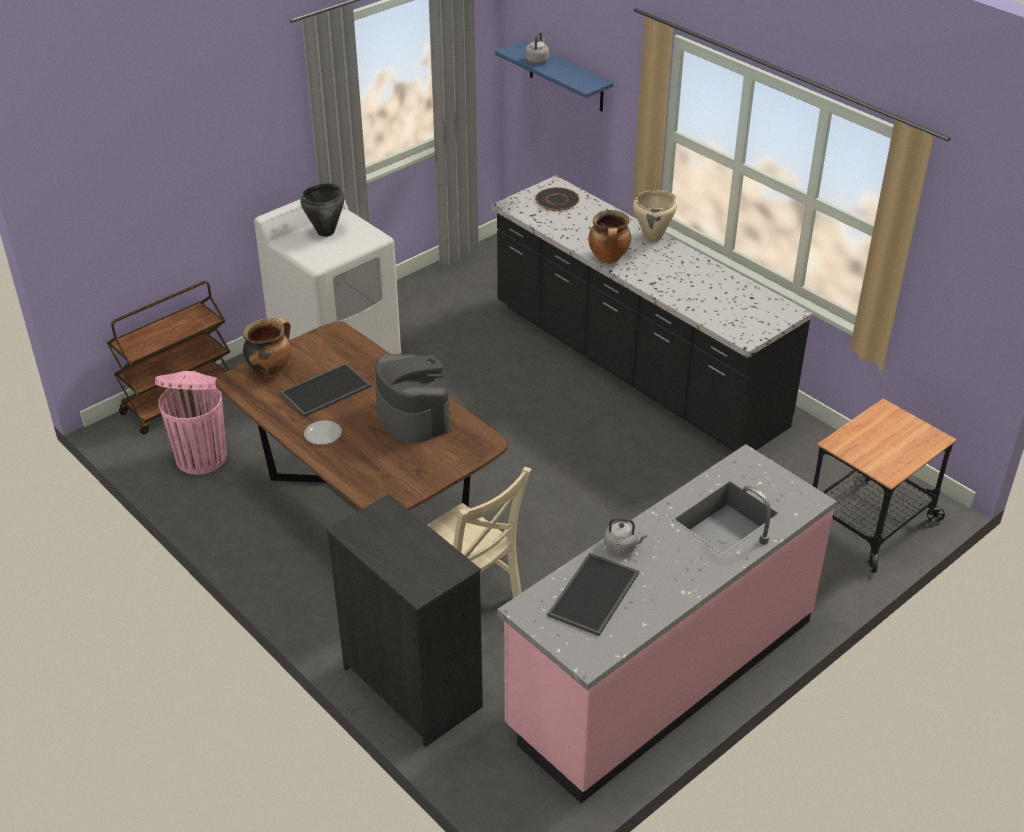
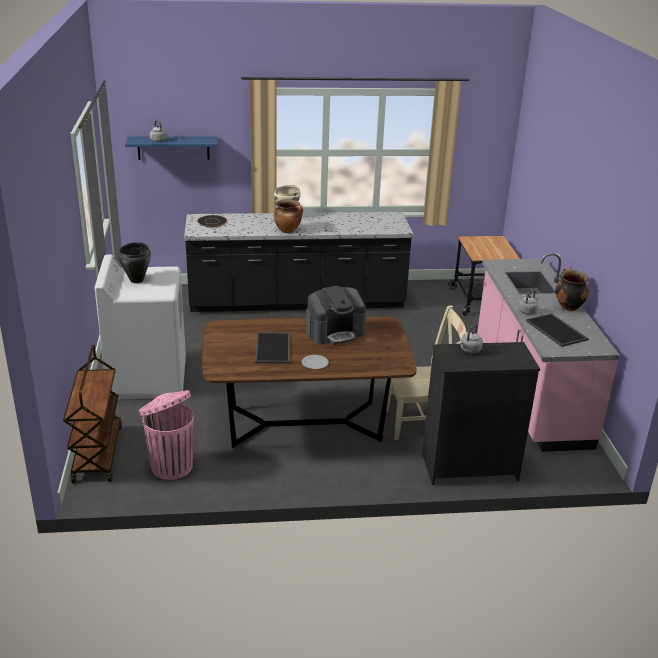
camera: 55 degrees left, 10 degrees down
cooking pot [243,317,291,377] -> cooking pot moved to [555,268,589,311]
coffee machine [375,354,451,443] -> coffee machine turned 150 degrees clockwise [306,286,366,345]
none -> grey kettle [460,325,483,353]

